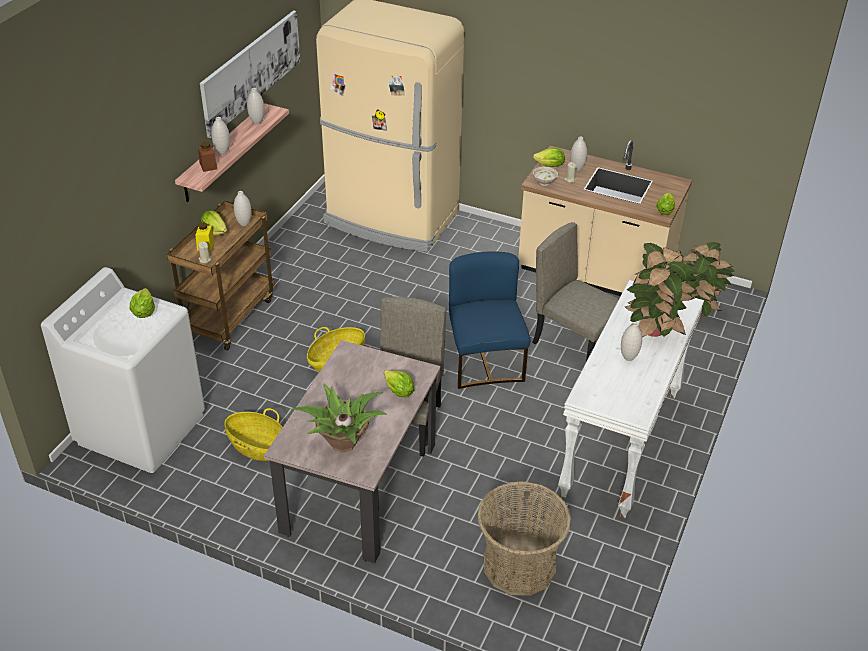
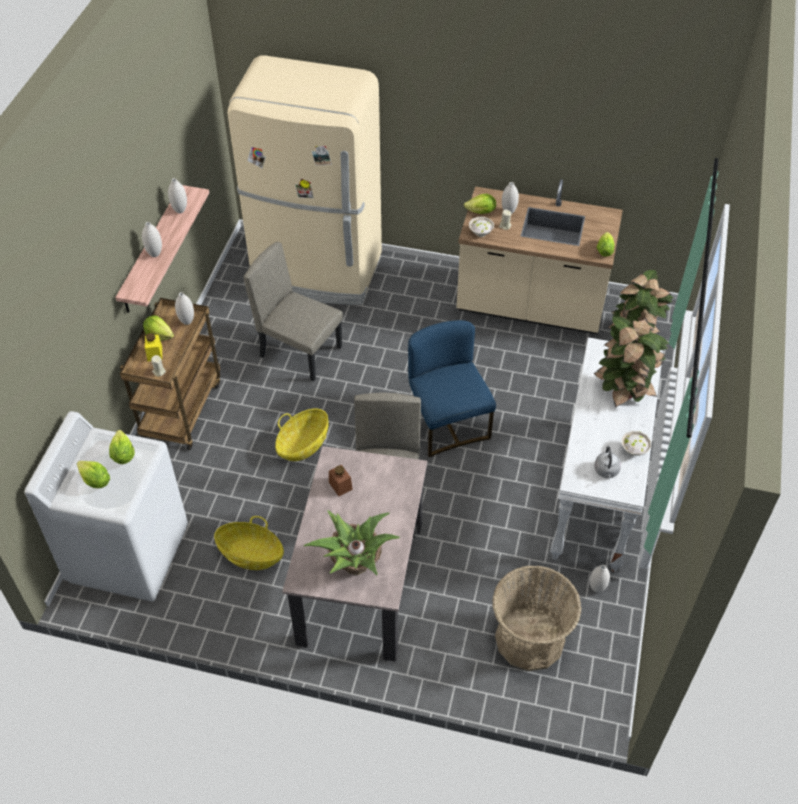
camera: 10 degrees left, 10 degrees up
brown jar [198,142,217,172] -> brown jar moved to [329,465,353,496]
picture [200,10,300,138] -> none
lettuce [384,370,414,397] -> lettuce moved to [77,461,110,488]
beige chair [532,222,619,362] -> beige chair moved to [244,242,343,381]
white vase [621,322,642,361] -> white vase moved to [590,565,610,593]
none -> grey kettle [594,446,621,478]
none -> white bowl [621,431,651,456]

